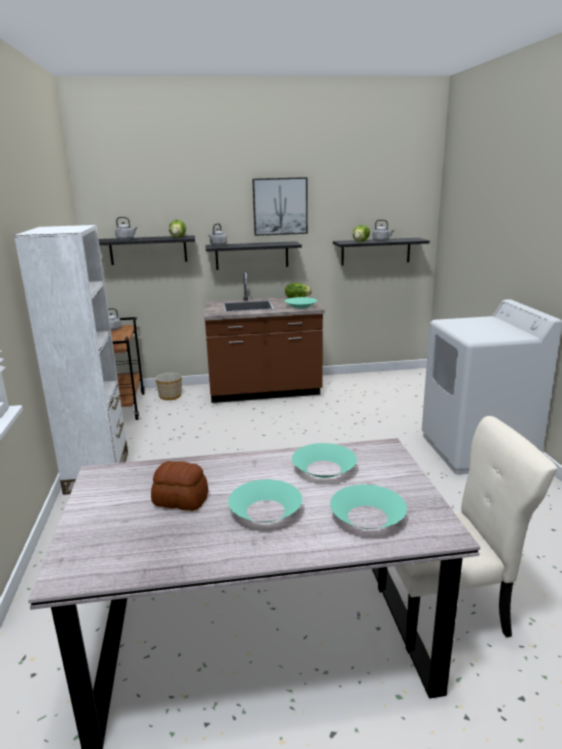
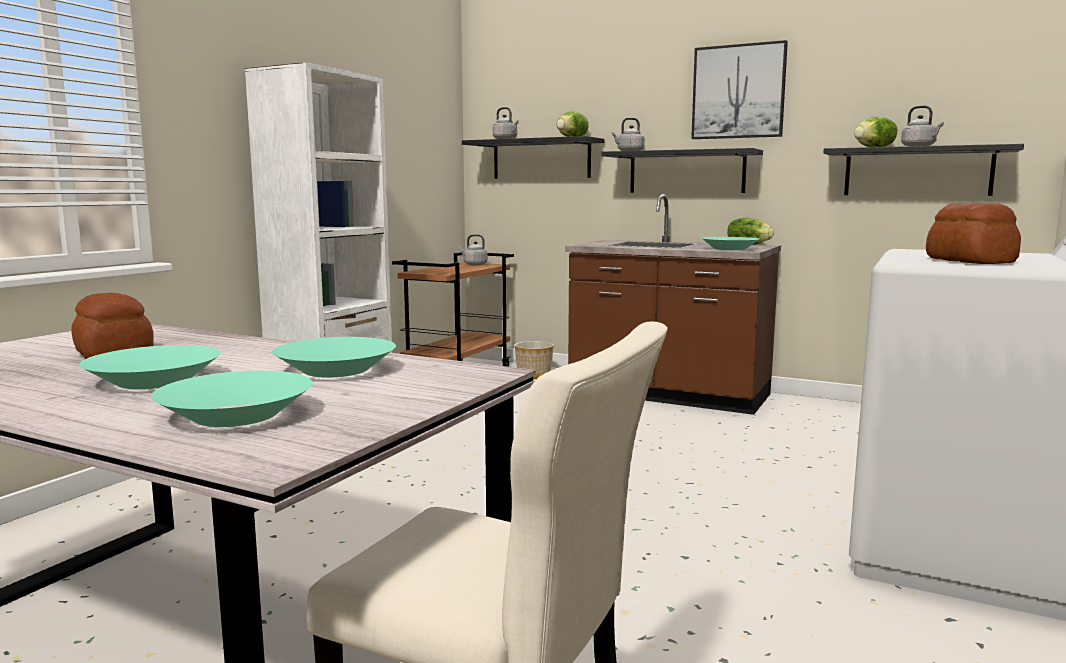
camera: 35 degrees right, 10 degrees down
none -> bread [926,203,1021,264]

